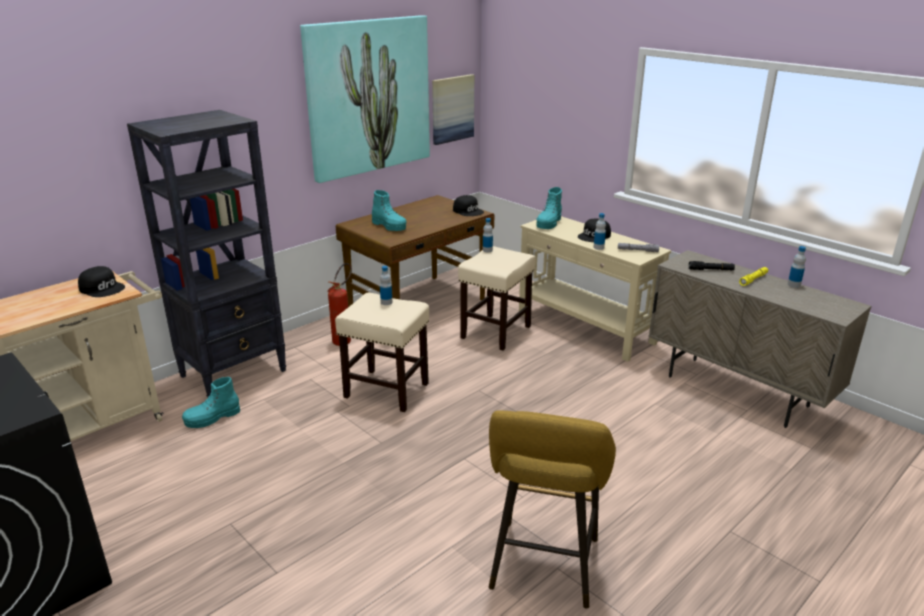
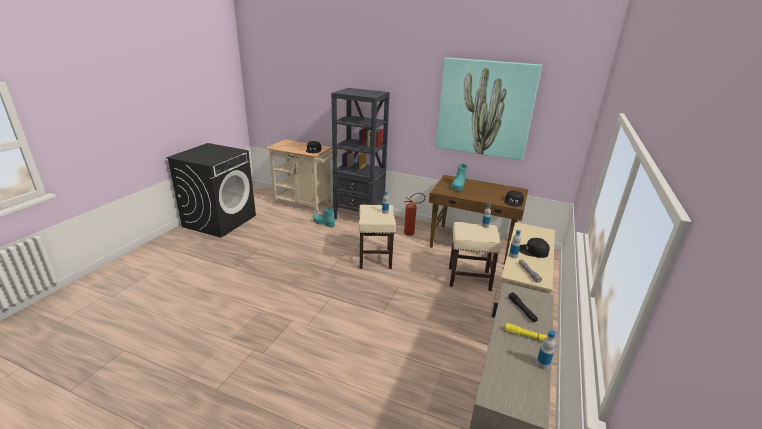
camera: 65 degrees right, 0 degrees up
picture [432,74,474,145] -> none
yellow stool [489,411,616,608] -> none
turquoise boot [537,187,562,229] -> none

